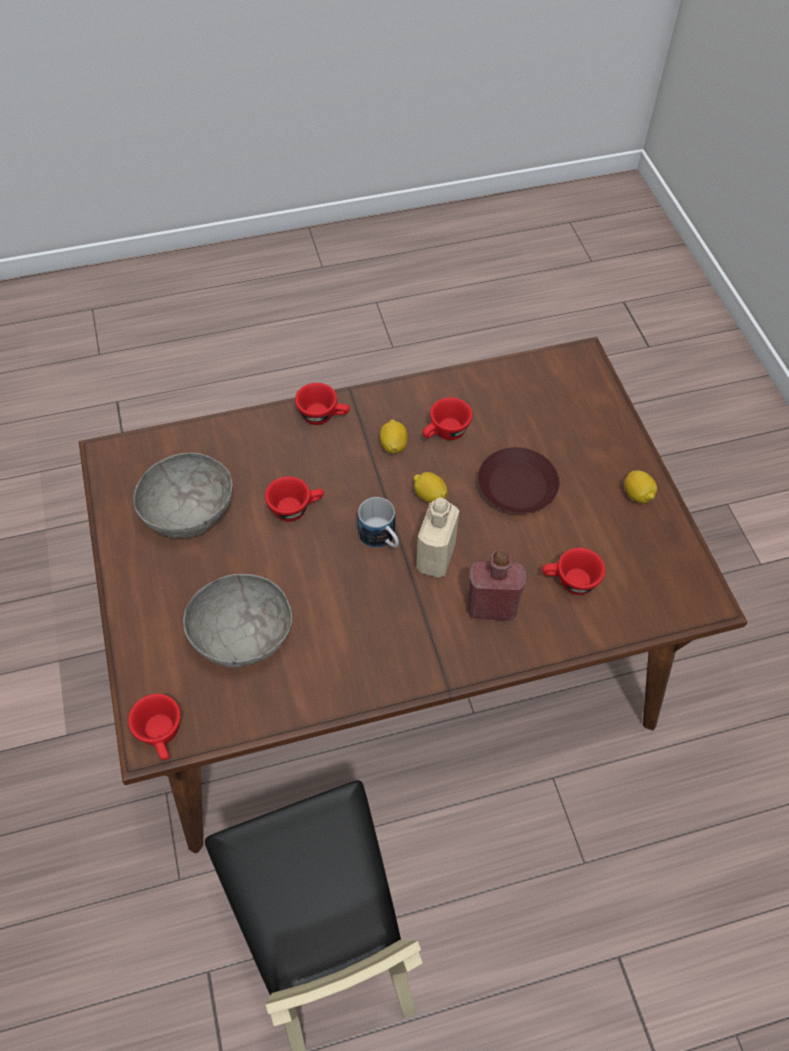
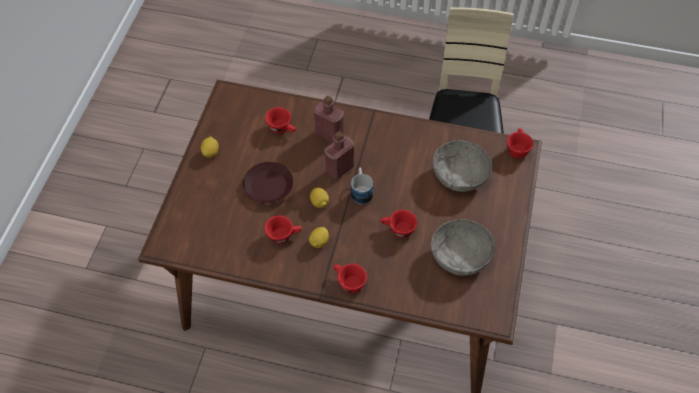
camera: 150 degrees left, 0 degrees up
beige bottle [416,497,459,577] -> red bottle [324,131,354,180]

